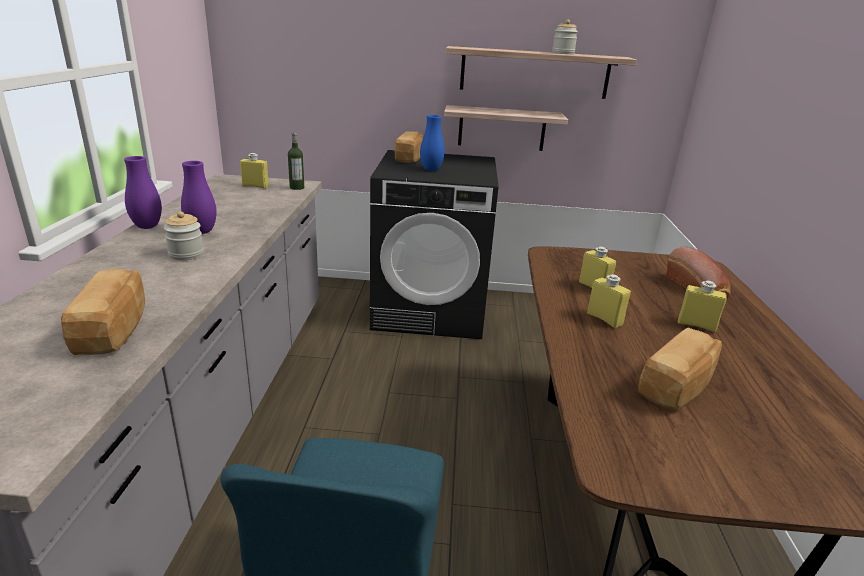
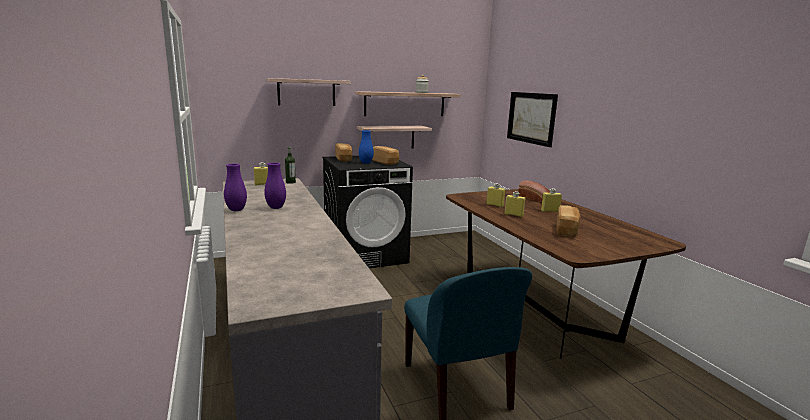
camera: 25 degrees left, 10 degrees down
bread [61,269,145,355] -> bread moved to [372,146,399,165]
jar [164,211,204,261] -> none
none -> shelf [267,78,351,106]
none -> picture [507,92,558,147]

